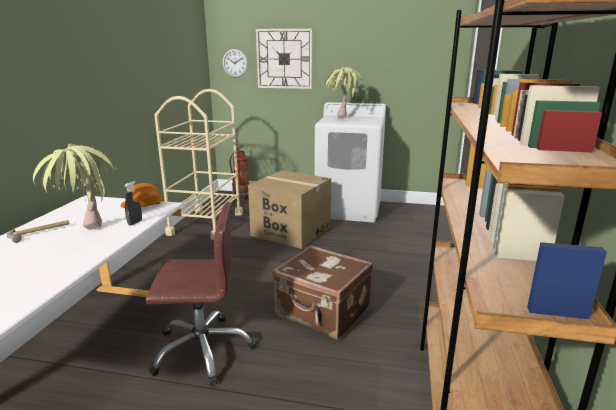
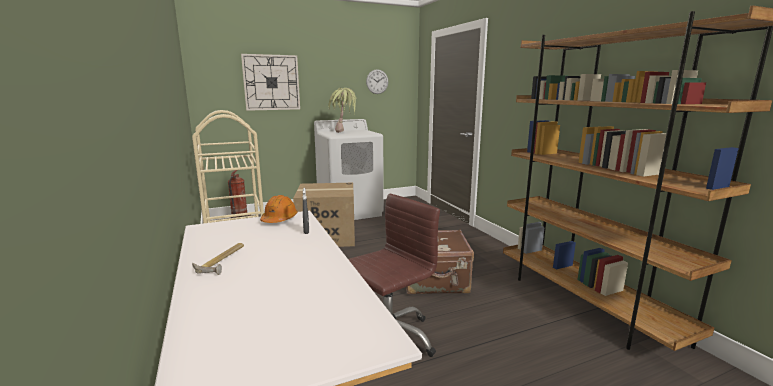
camera: 35 degrees left, 5 degrees down
potted plant [33,144,116,230] -> none
wall clock [222,49,248,78] -> wall clock moved to [366,69,388,94]

